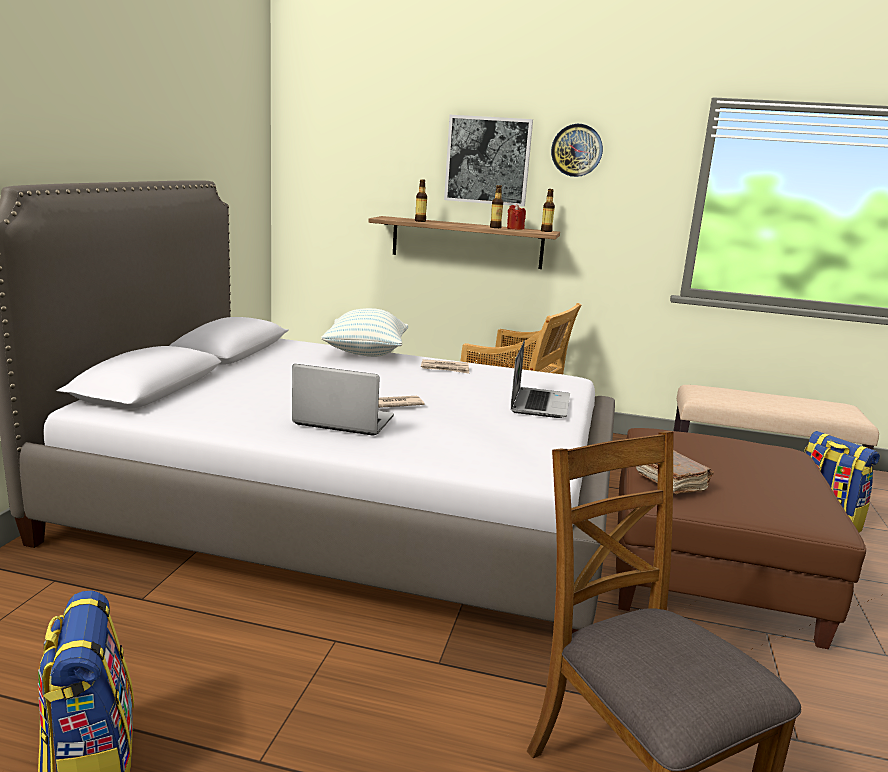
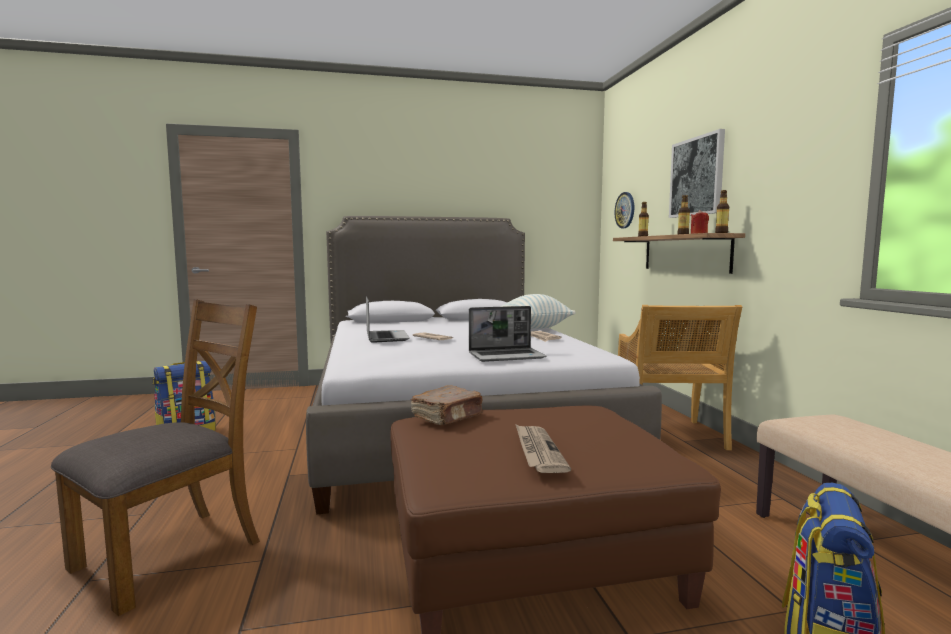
camera: 65 degrees right, 10 degrees down
wall clock [551,124,603,177] -> wall clock moved to [615,192,634,228]
none -> newspaper [516,425,571,473]

